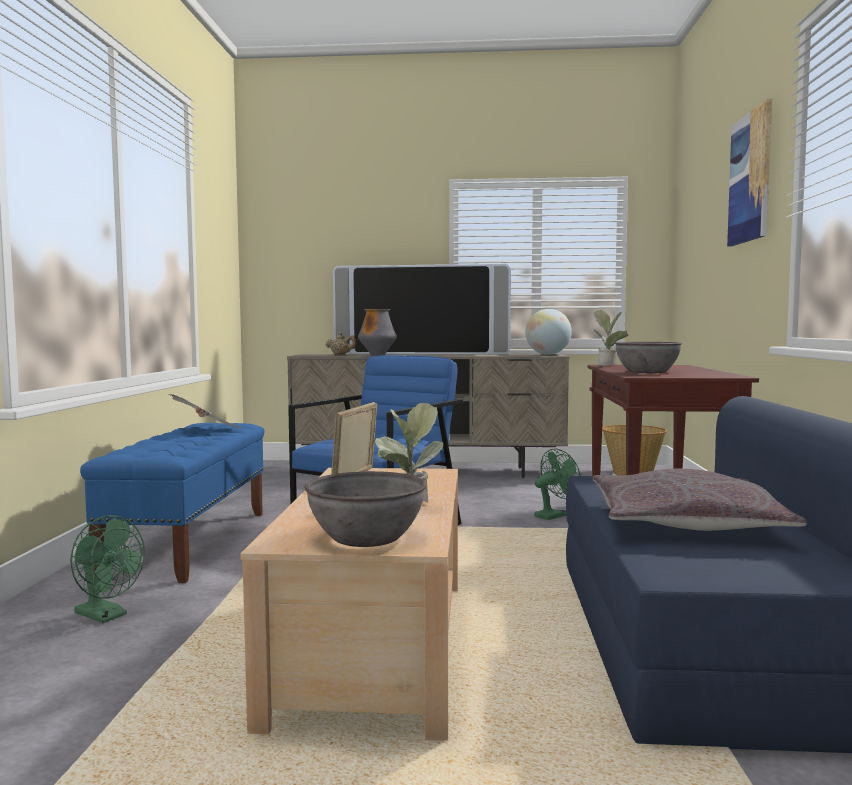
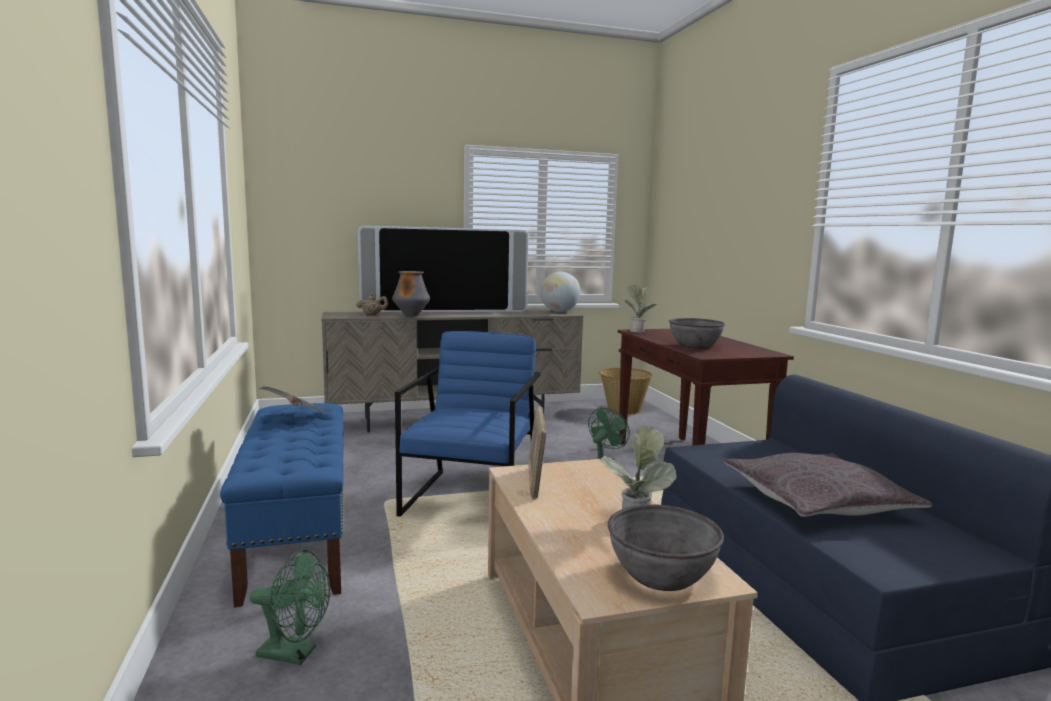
camera: 20 degrees left, 5 degrees up
picture [727,99,772,246] -> none

